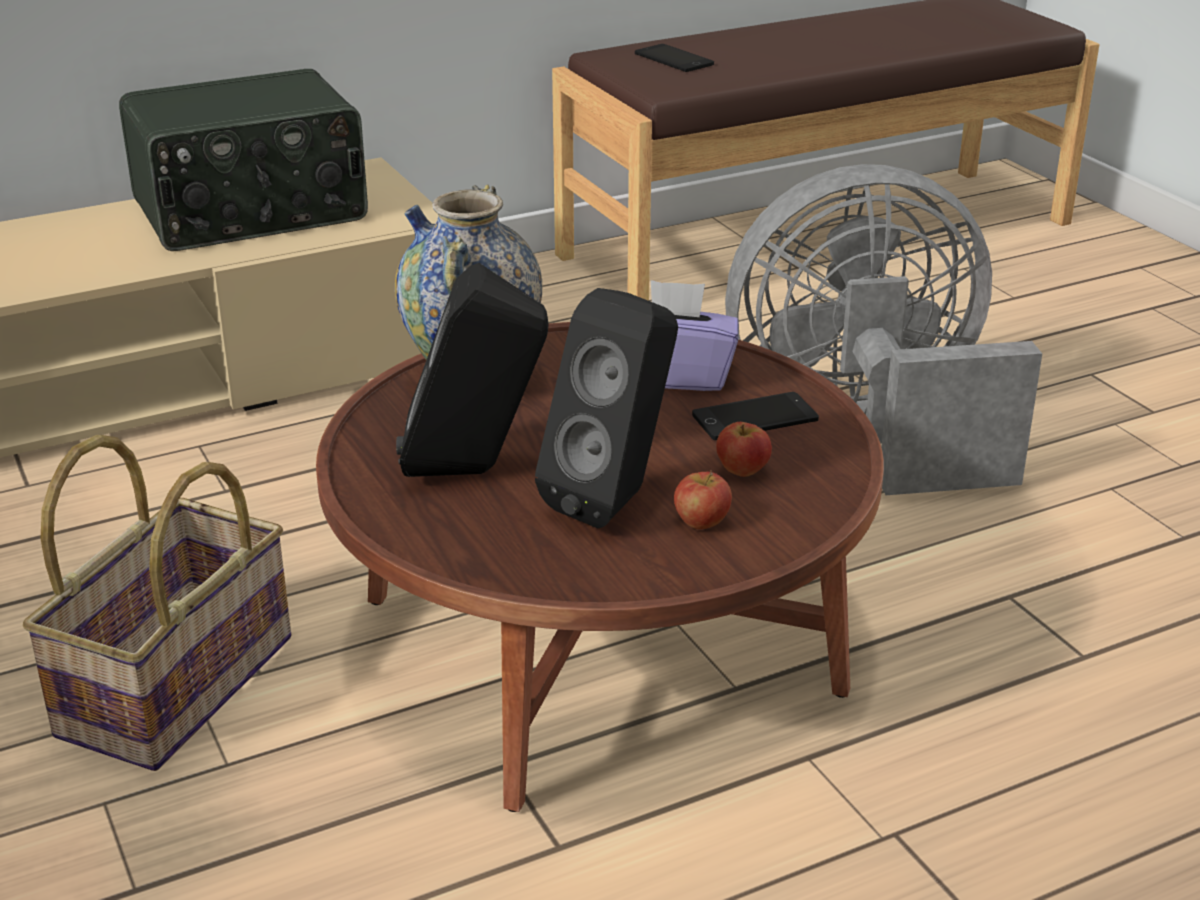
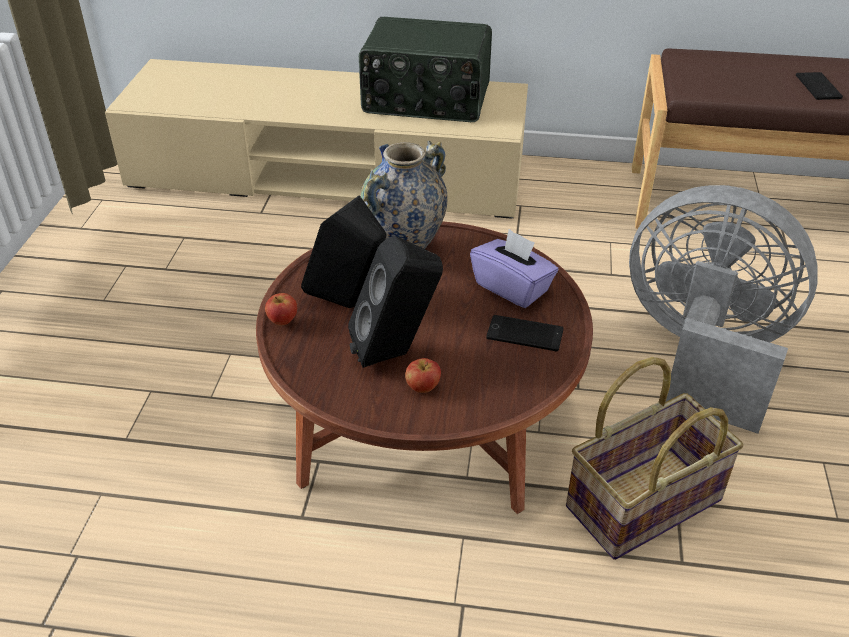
camera: 35 degrees right, 10 degrees up
basket [23,435,291,771] -> basket moved to [566,357,743,560]
phone [635,44,714,72] -> phone moved to [796,72,843,100]
apple [716,422,772,477] -> apple moved to [265,293,297,325]

